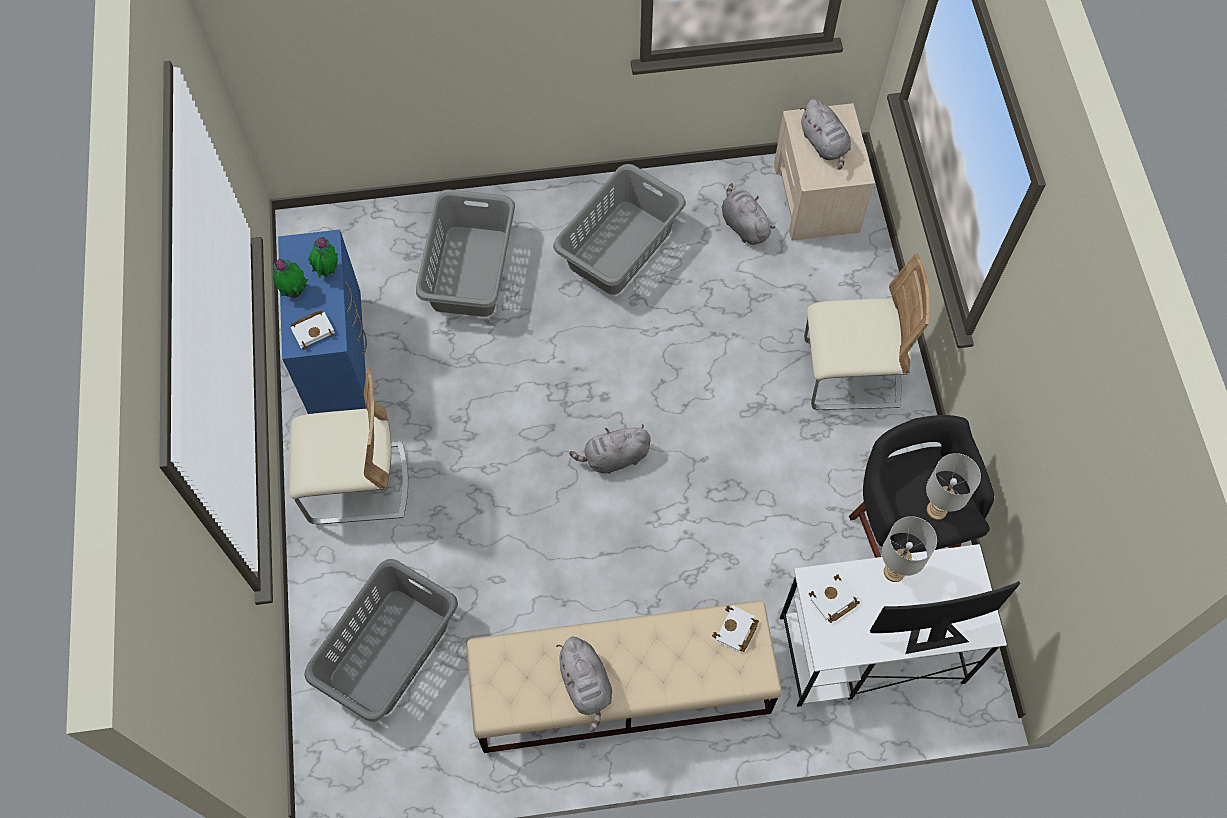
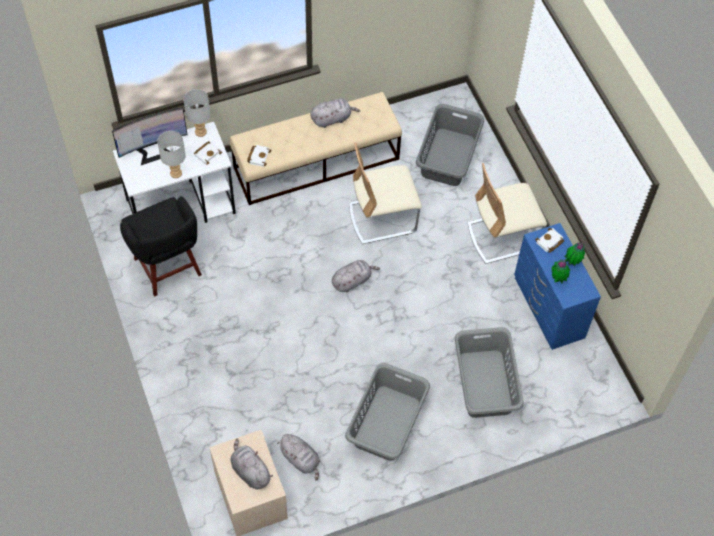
camera: 165 degrees right, 5 degrees down
grey plush toy [556,636,612,733] -> grey plush toy turned 105 degrees clockwise [310,98,360,128]
beige chair [804,254,930,410] -> beige chair moved to [349,143,422,244]
grey table lamp [926,453,981,520] -> grey table lamp moved to [183,89,211,137]

